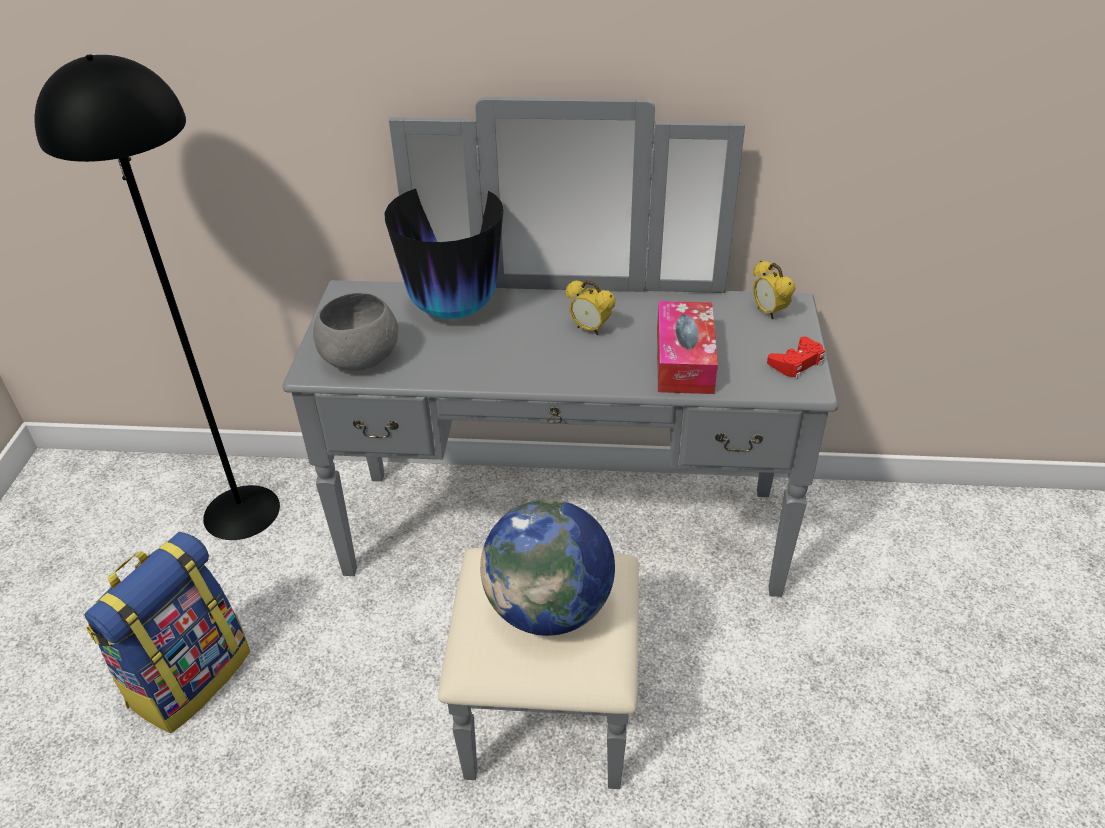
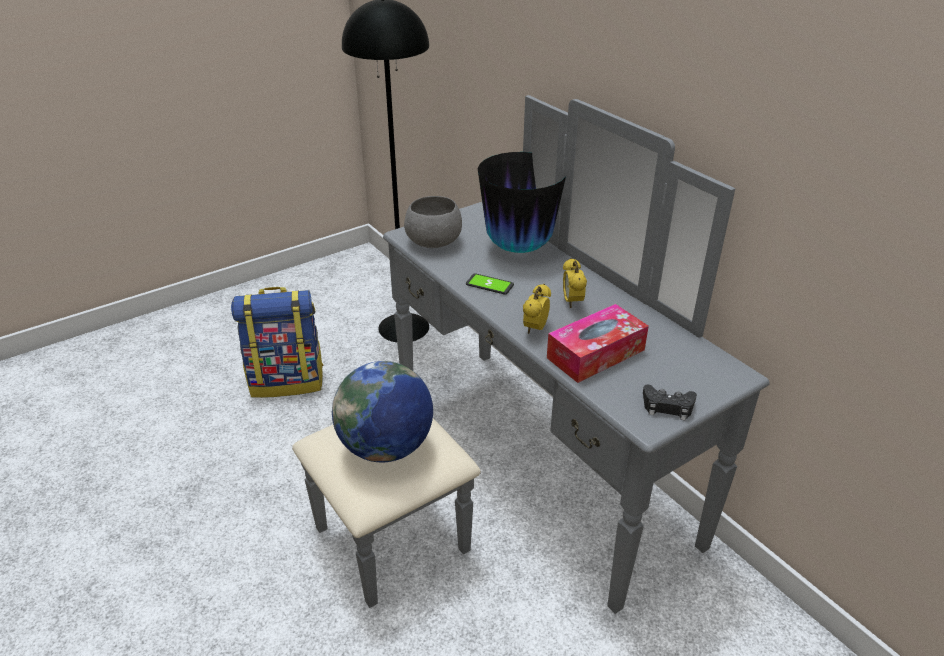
camera: 50 degrees right, 5 degrees down
alarm clock [753,261,795,320] -> alarm clock moved to [523,284,551,334]
red game controller [767,336,825,379] -> black game controller [643,384,697,421]
none -> phone [466,273,514,295]

